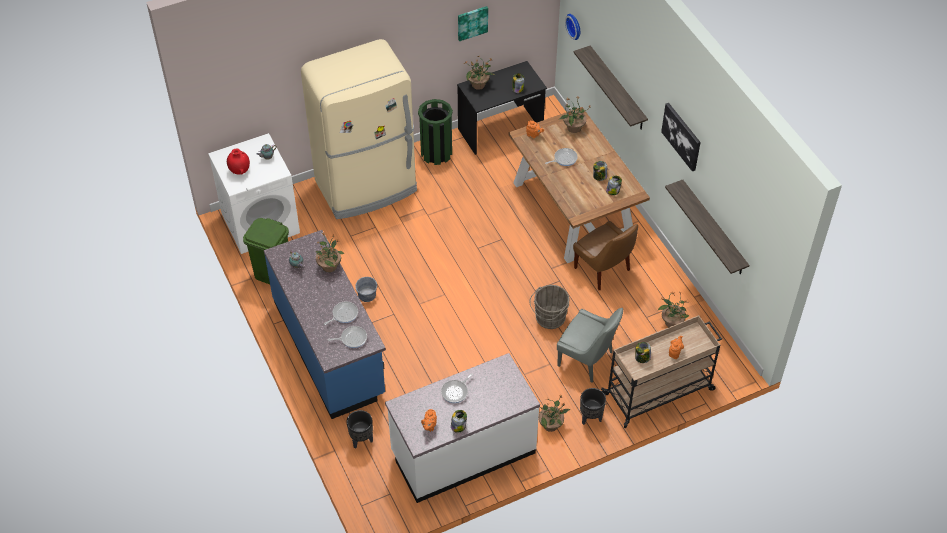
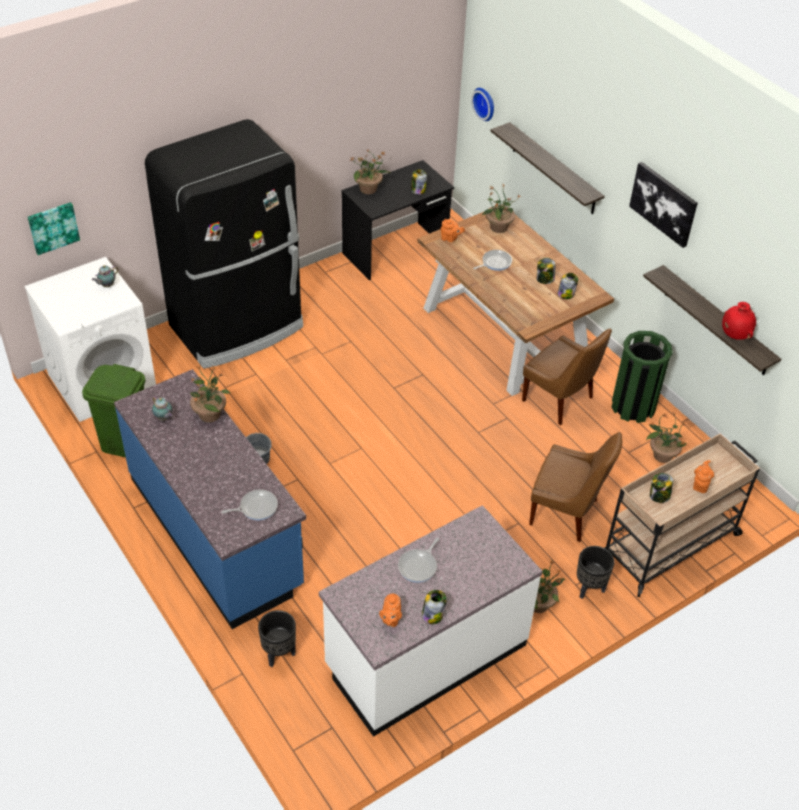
camera: 10 degrees left, 5 degrees down
red vase [227,148,250,175] -> red vase moved to [722,302,756,340]
beige fridge [301,39,417,219] -> black fridge [145,119,303,369]
frying pan [324,302,358,325] -> none
green trash can [418,99,453,165] -> green trash can moved to [611,331,673,423]
picture [458,6,488,41] -> picture moved to [28,202,80,255]
grey bucket [530,285,569,329] -> none
grey chair [557,308,623,383] -> brown chair [529,432,622,542]

